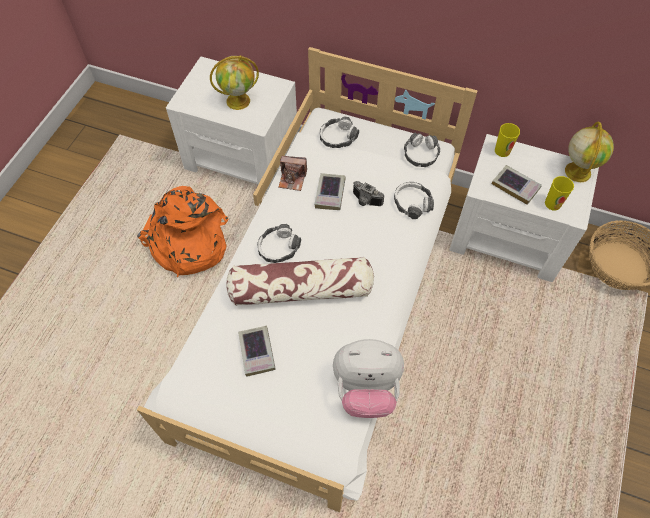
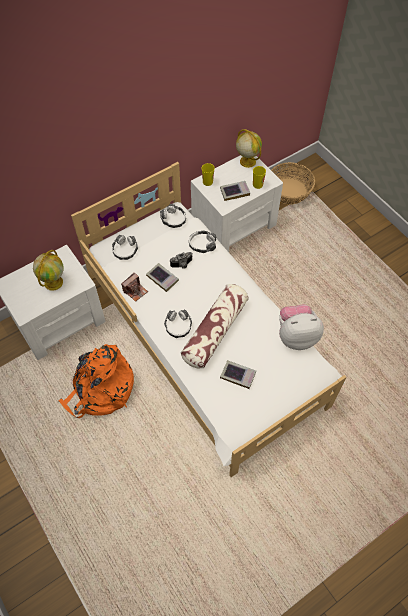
camera: 55 degrees left, 0 degrees up
plush toy [333,339,404,418] -> plush toy turned 135 degrees counterclockwise [279,304,324,350]

